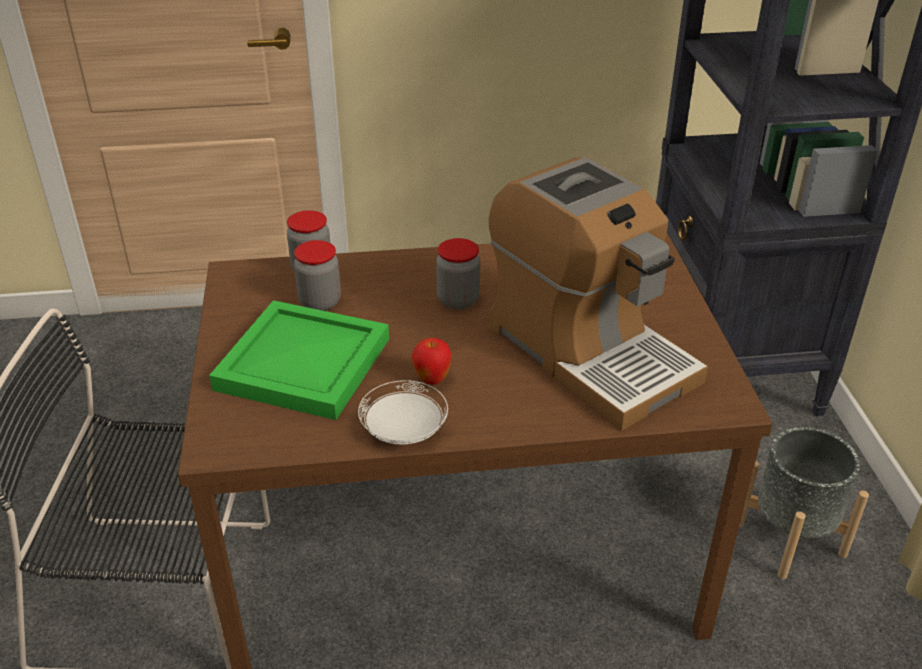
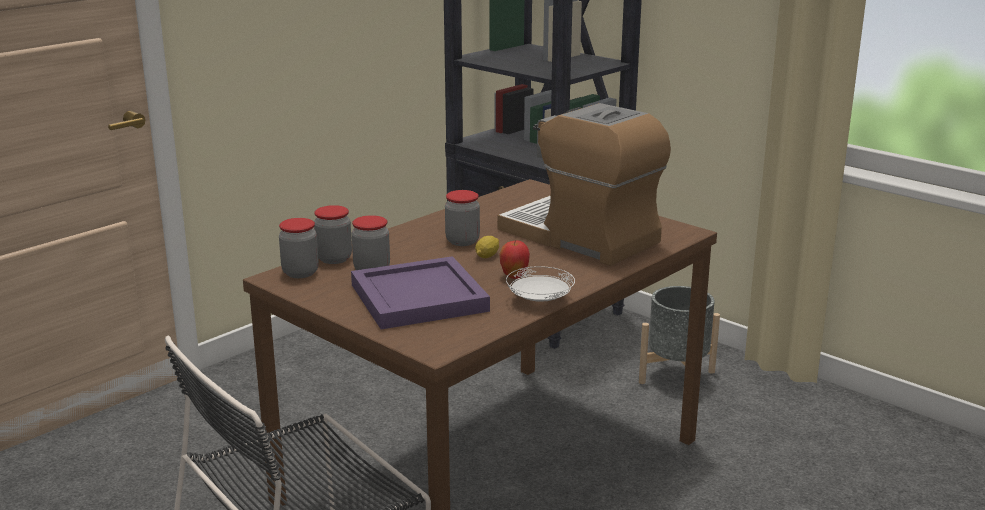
camera: 40 degrees left, 15 degrees down
green tray [209,300,389,420] -> purple tray [351,256,490,329]
coffee machine [489,157,708,431] -> coffee machine turned 150 degrees counterclockwise [497,103,671,266]
none -> jar [279,218,319,278]
none -> lemon [475,236,499,258]

